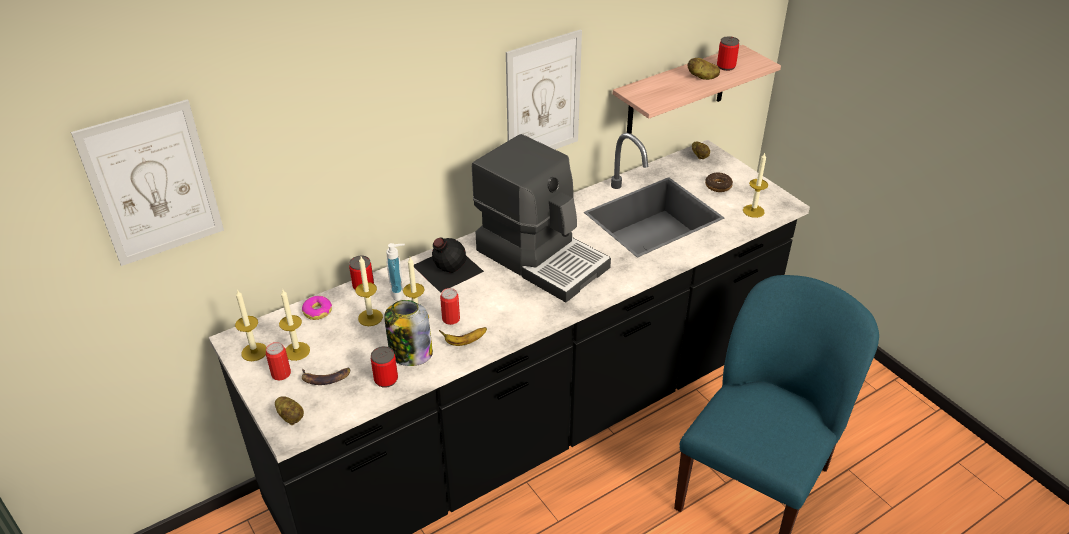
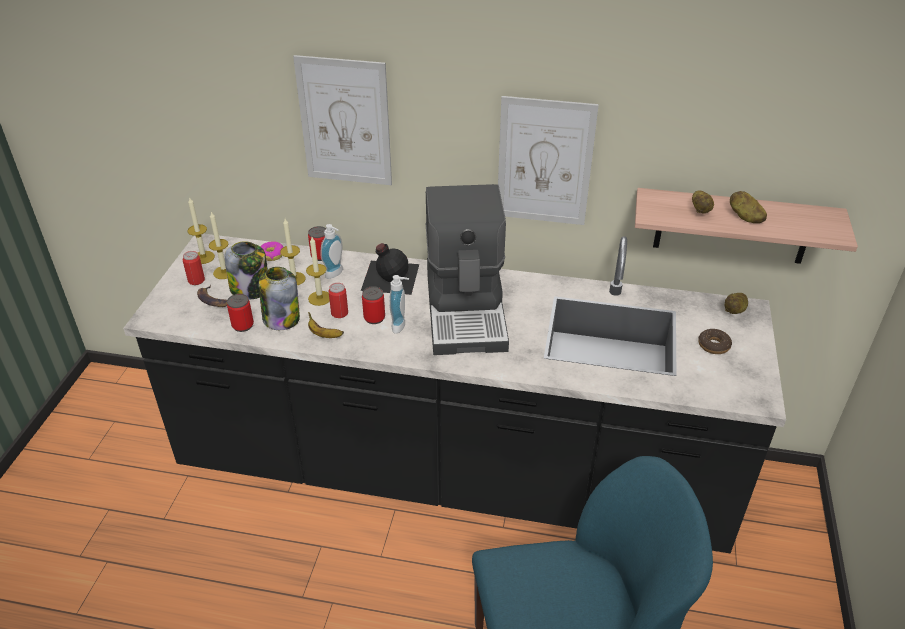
camera: 45 degrees right, 0 degrees up
picture [71,99,224,266] -> picture moved to [293,55,392,185]
potato [275,396,304,425] -> potato moved to [692,190,714,214]
can [717,36,739,71] -> can moved to [362,286,385,324]
candle [743,153,768,218] -> none
none -> jar [225,241,268,299]
none -> soap dispenser [389,275,409,334]

